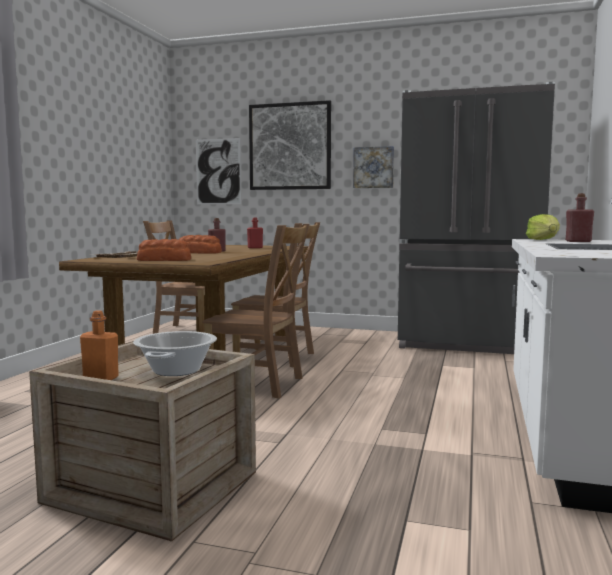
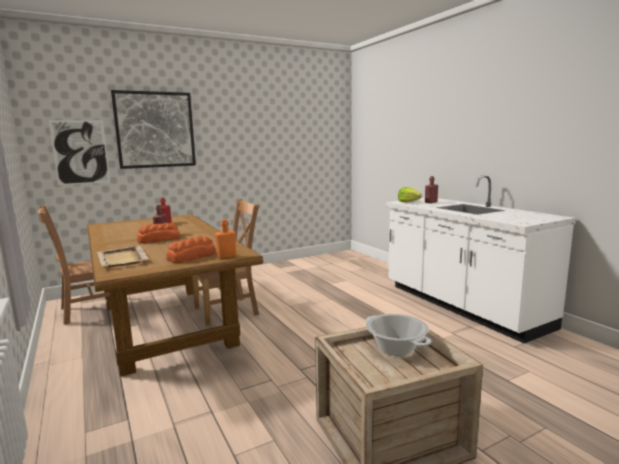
camera: 45 degrees left, 5 degrees up
orange bottle [80,310,119,380] -> orange bottle moved to [215,219,236,259]
brown chair [202,224,310,399] -> none
picture [353,146,394,188] -> none
grey fridge [398,82,555,354] -> none

